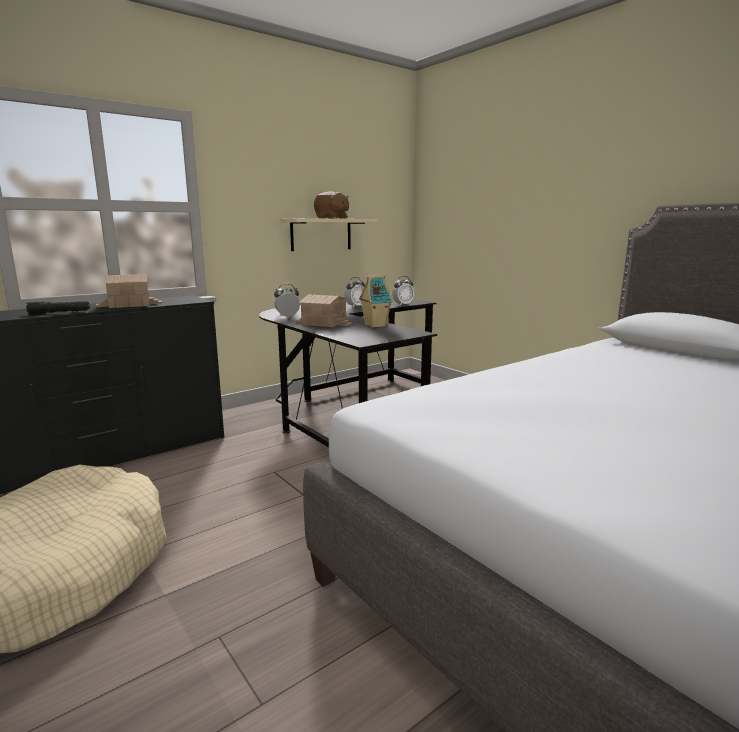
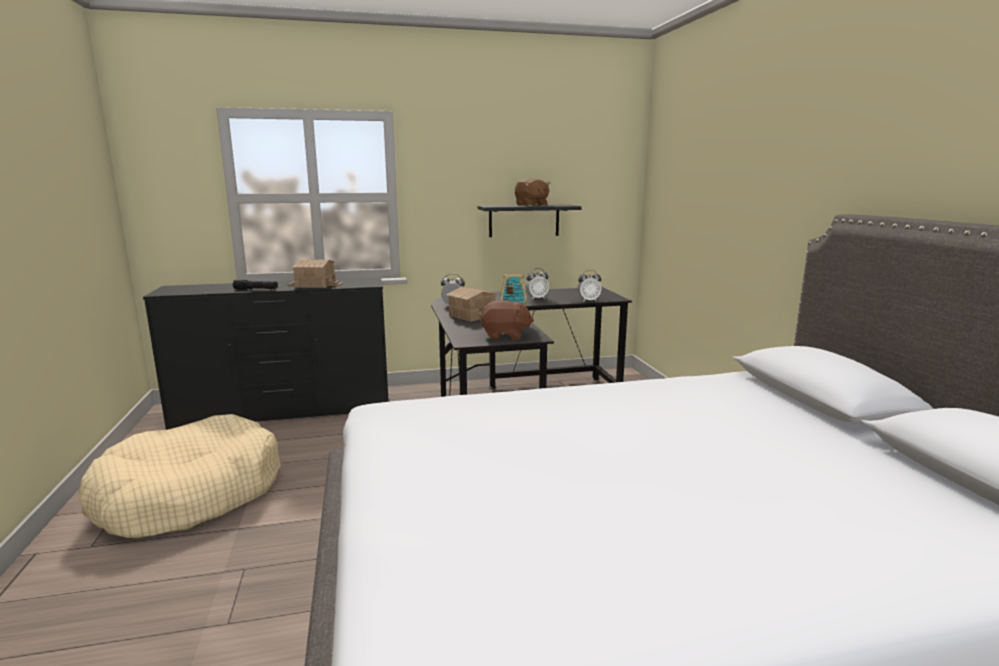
camera: 25 degrees right, 0 degrees up
beige shelf [279,218,378,251] -> black shelf [477,204,582,237]
none -> brown plush toy [480,300,534,339]

